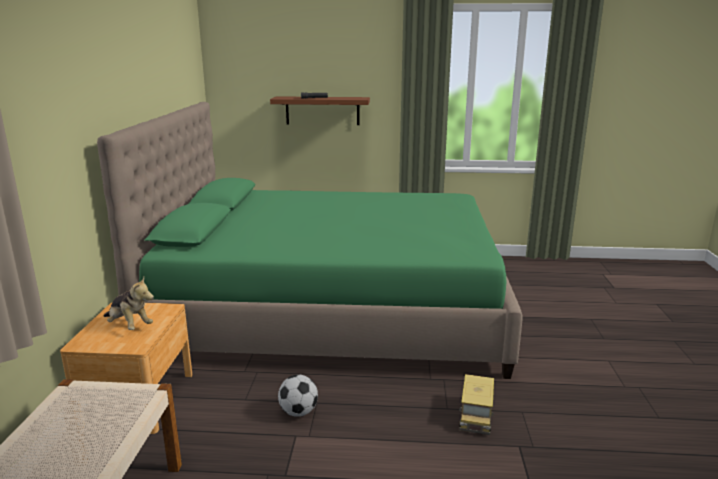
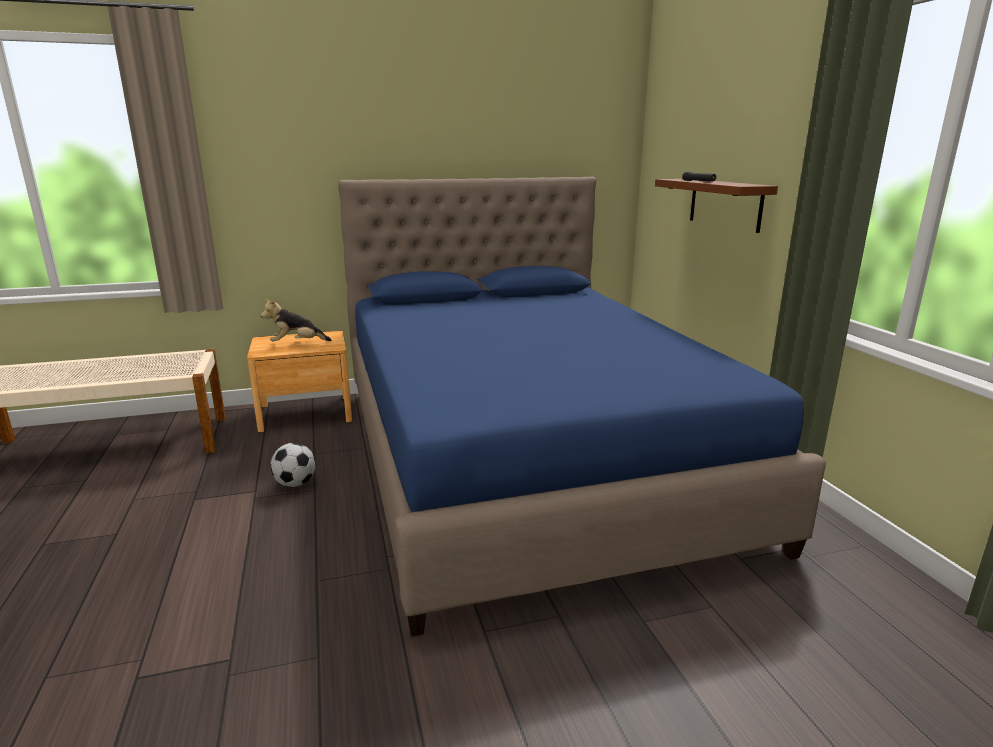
camera: 70 degrees right, 0 degrees up
green bed [97,102,523,379] -> blue bed [338,177,826,637]
plush toy [104,277,154,330] -> plush toy turned 60 degrees clockwise [261,299,332,341]
toy truck [459,374,494,435] -> none

